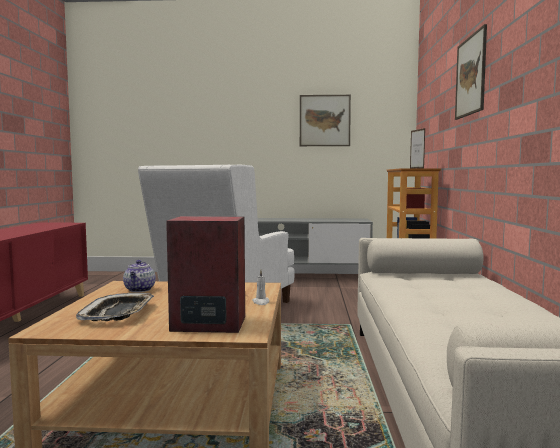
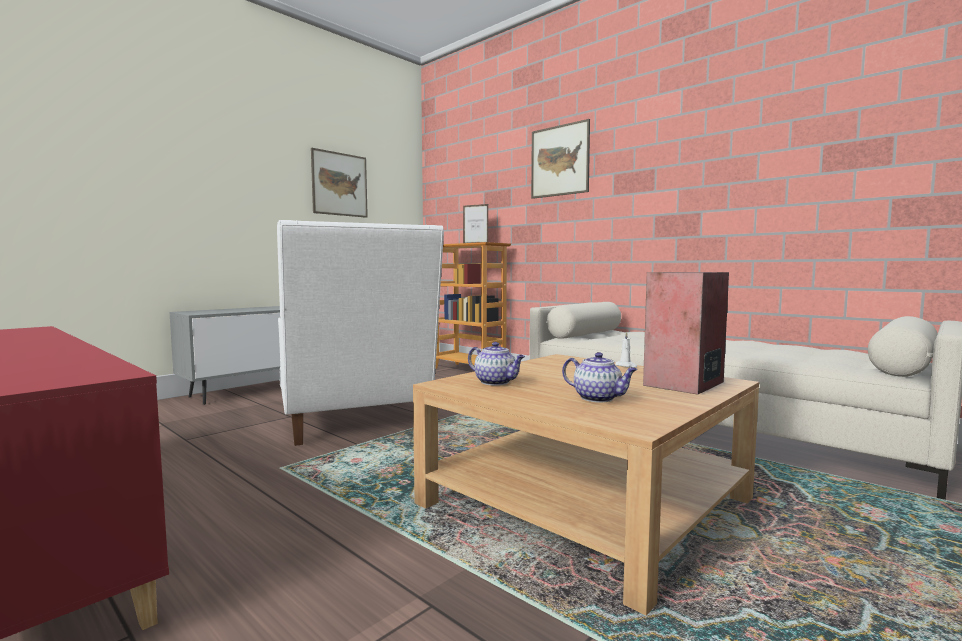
camera: 50 degrees left, 0 degrees up
tray [76,293,154,321] -> teapot [562,352,638,403]

